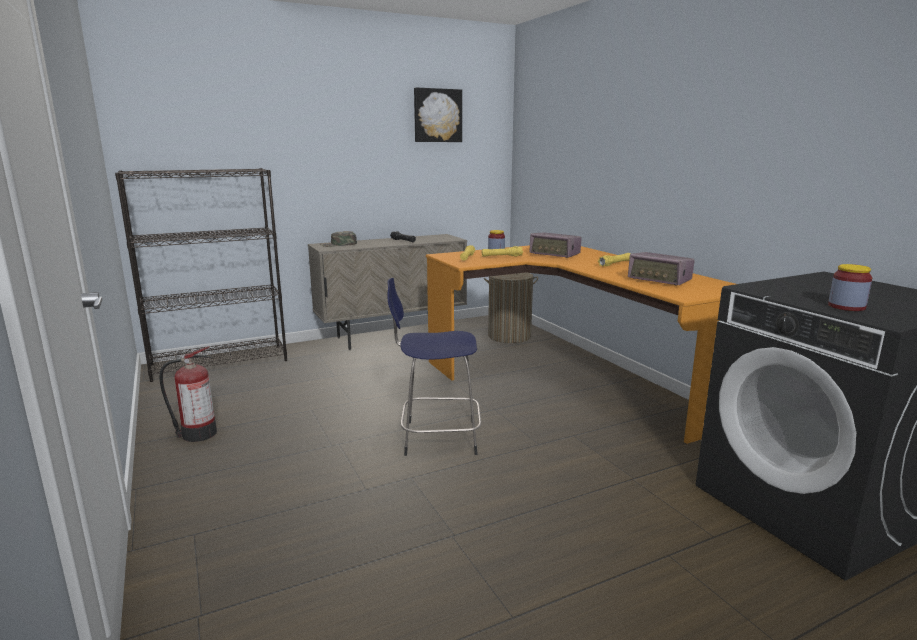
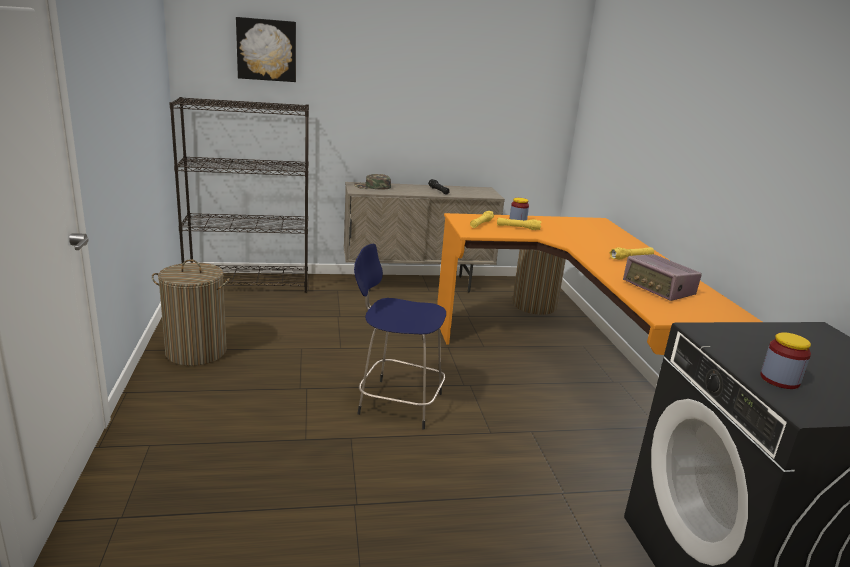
camera: 15 degrees right, 5 degrees up
fire extinguisher [160,346,217,442] -> laundry basket [152,259,230,366]
picture [414,87,462,142] -> picture moved to [236,17,296,82]
radio [529,232,582,258] -> none

